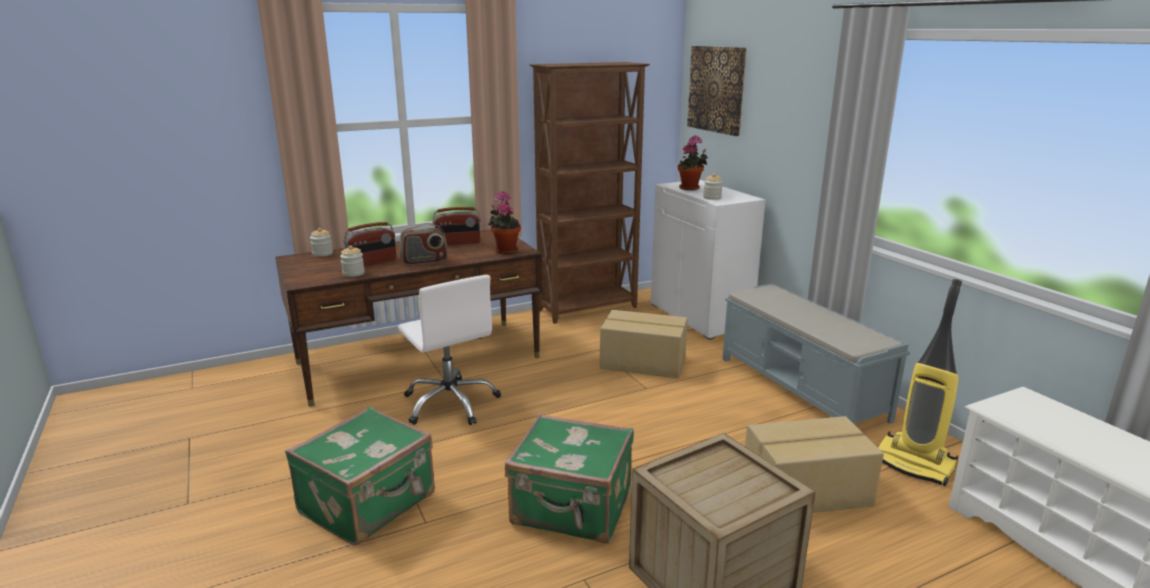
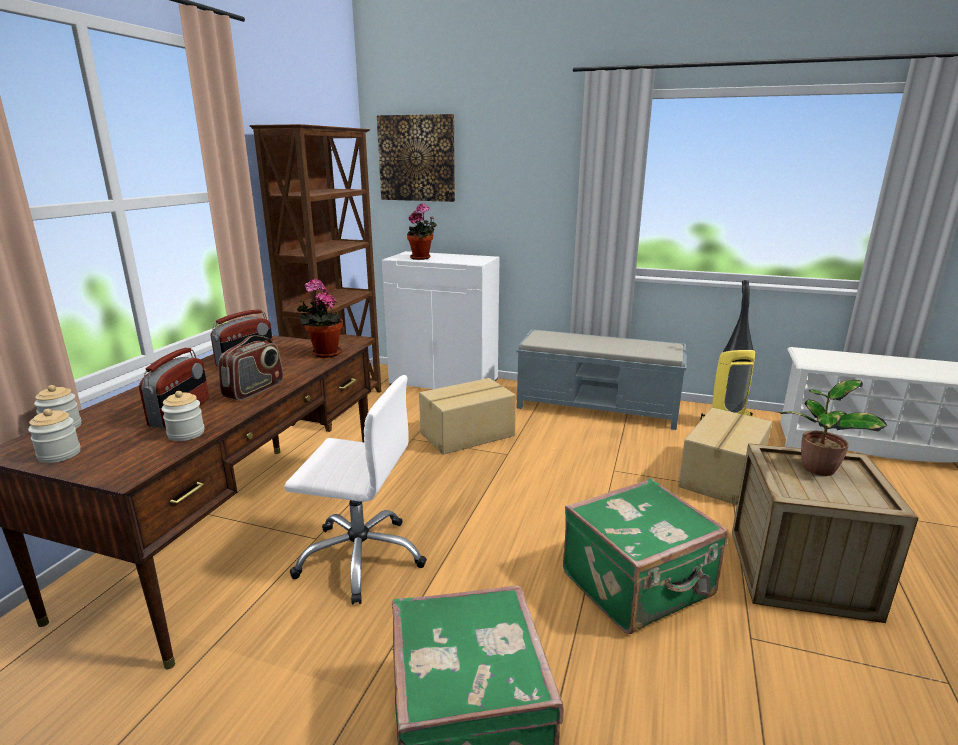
camera: 45 degrees left, 0 degrees up
jar [703,173,723,200] -> jar moved to [28,409,80,463]
none -> potted plant [776,380,887,476]

